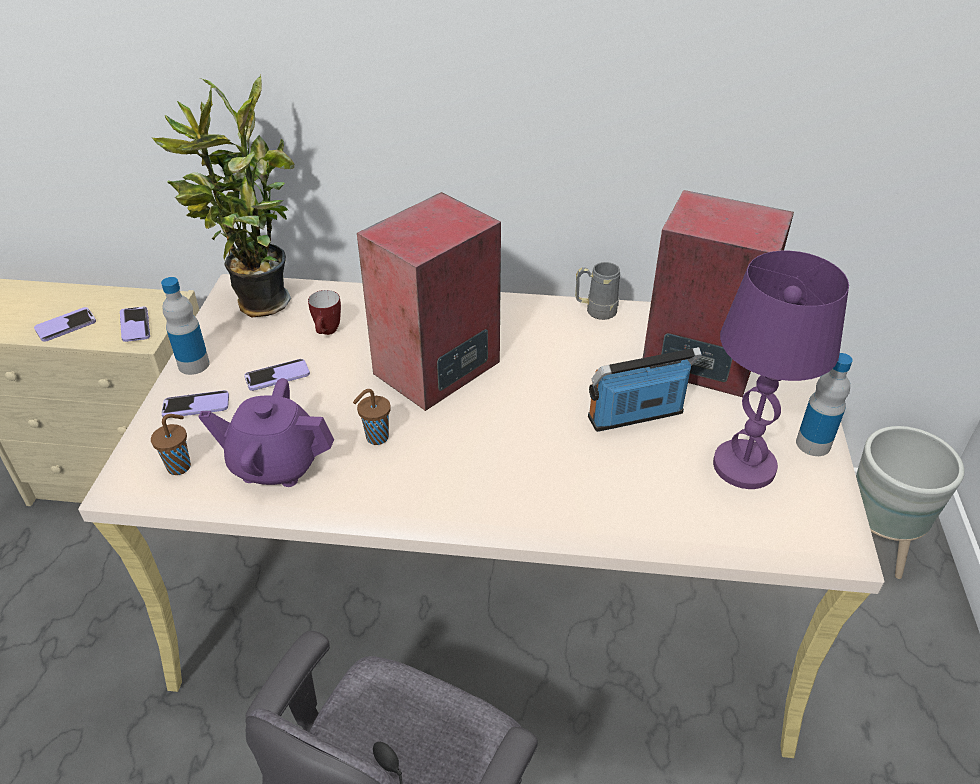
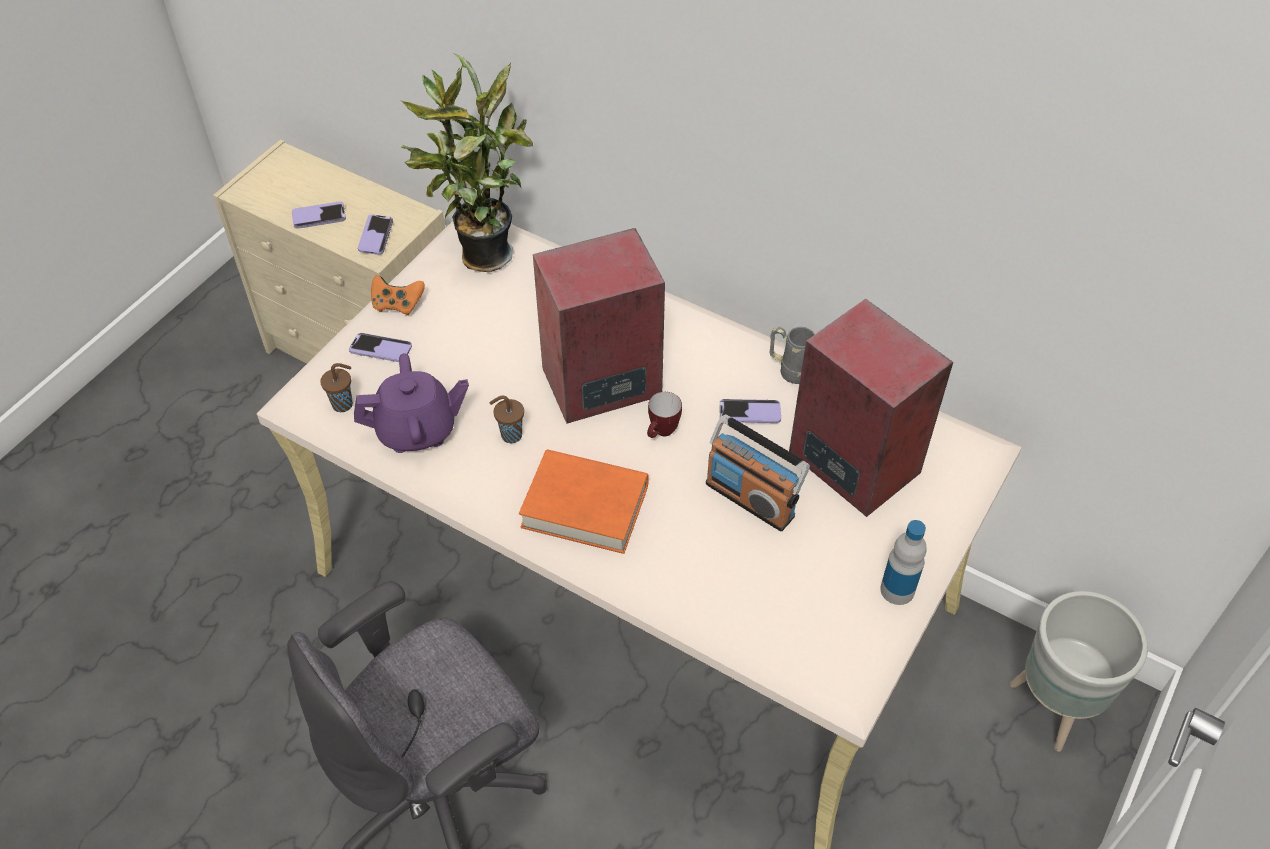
camera: 25 degrees right, 10 degrees up
bottle [161,277,210,375] -> orange game controller [371,275,425,316]
purple teapot [198,378,334,487] -> purple teapot turned 135 degrees clockwise [354,353,469,453]
phone [244,359,310,391] -> phone moved to [719,399,781,423]
mug [308,290,341,335] -> mug moved to [647,392,682,438]
radio [588,347,702,432] -> radio turned 150 degrees counterclockwise [706,414,810,531]
purple table lamp [713,251,849,489] -> none
none -> orange book [519,449,649,554]

